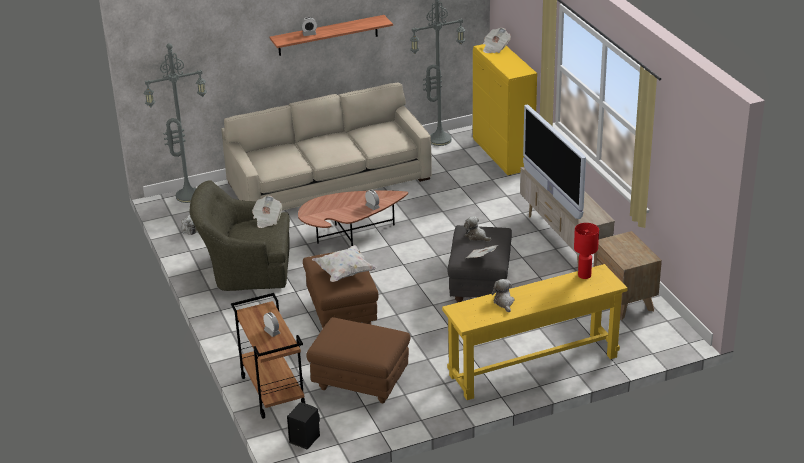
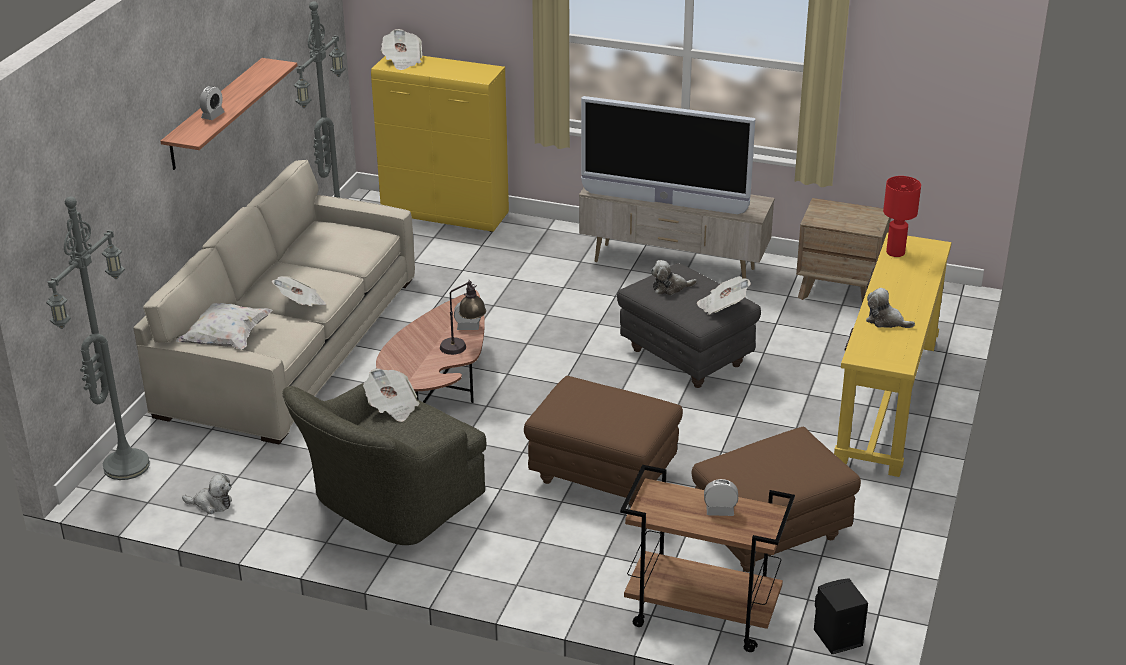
camera: 50 degrees left, 0 degrees up
white pillow [312,245,377,282] -> white pillow moved to [176,303,273,350]
none -> newspaper [272,276,326,306]
none -> table lamp [440,280,486,355]

